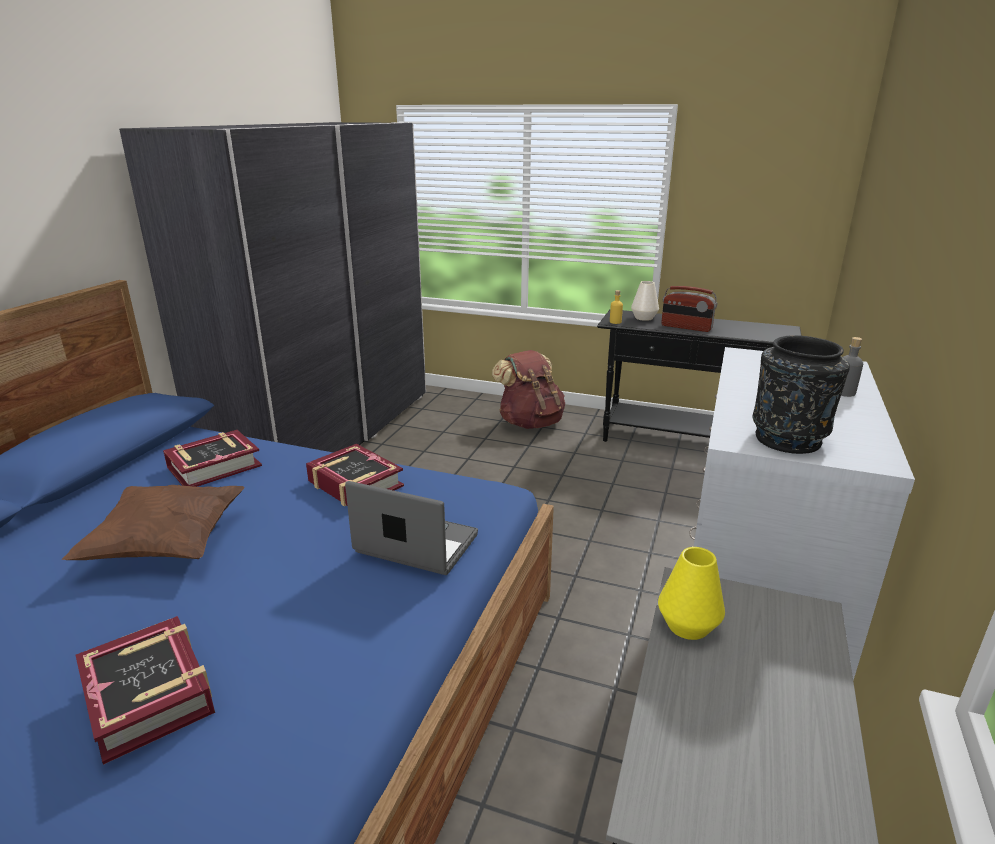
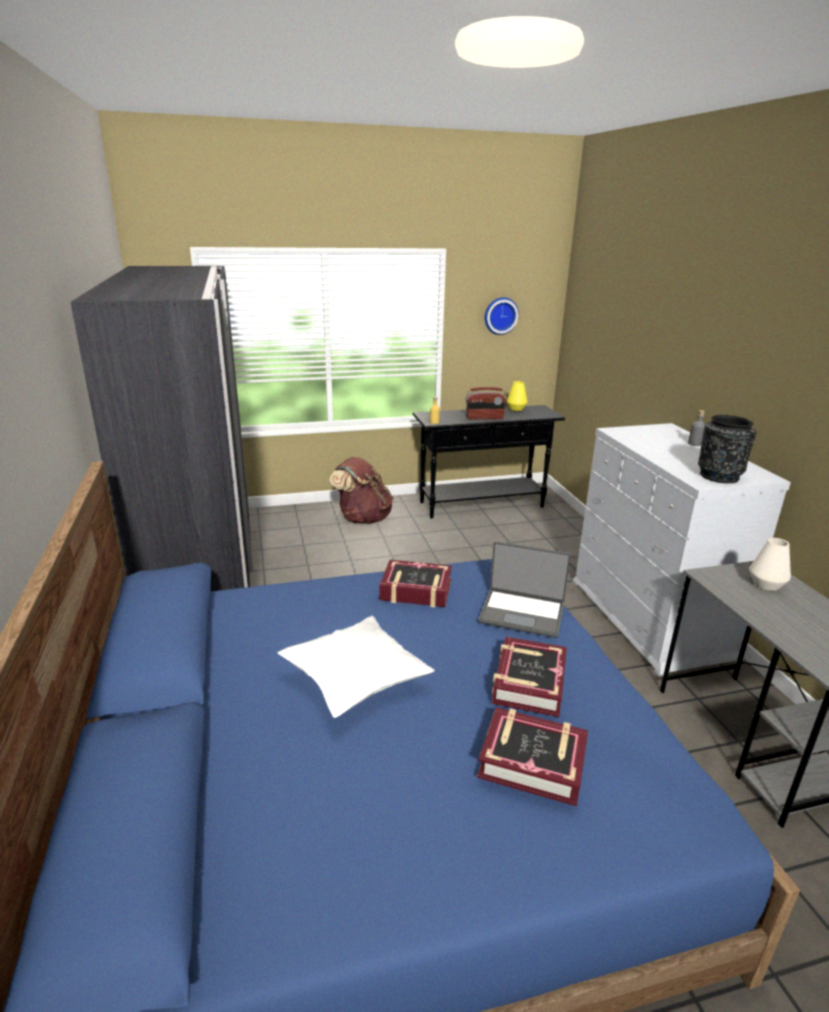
camera: 35 degrees left, 0 degrees up
brown pillow [62,485,245,560] -> white pillow [277,616,435,718]
book [163,430,262,487] -> book moved to [492,637,567,717]
laptop [345,481,478,575] -> laptop turned 150 degrees counterclockwise [479,541,571,638]
white vase [631,281,659,321] -> white vase moved to [749,538,791,591]
yellow vase [658,547,725,640] -> yellow vase moved to [507,381,528,411]
none -> wall clock [485,297,519,335]

